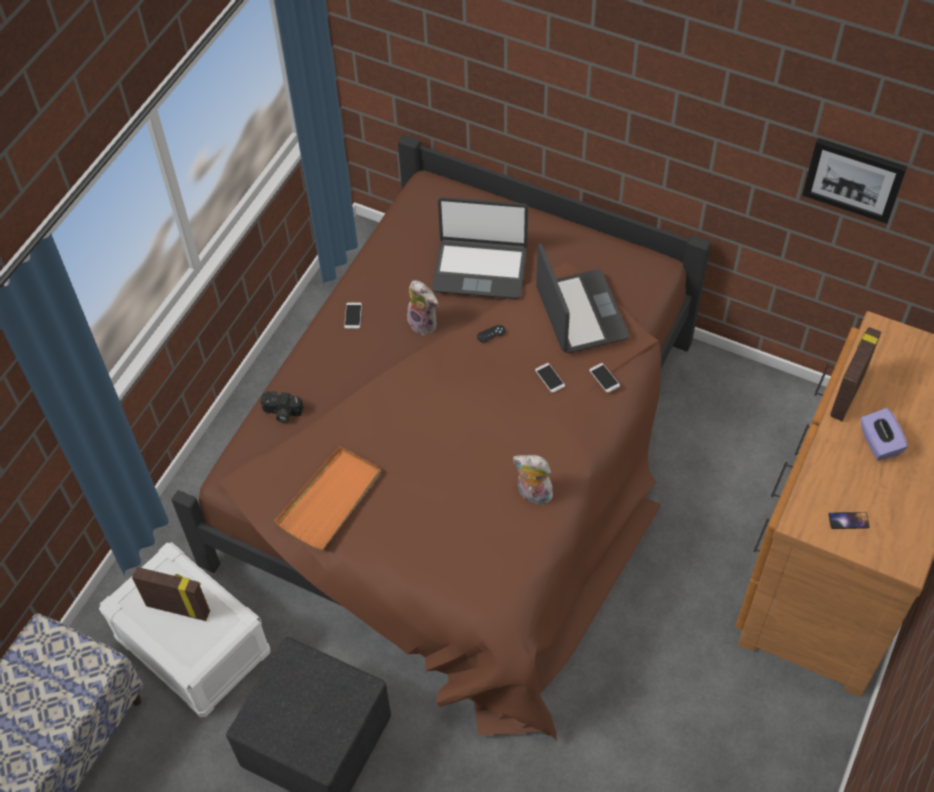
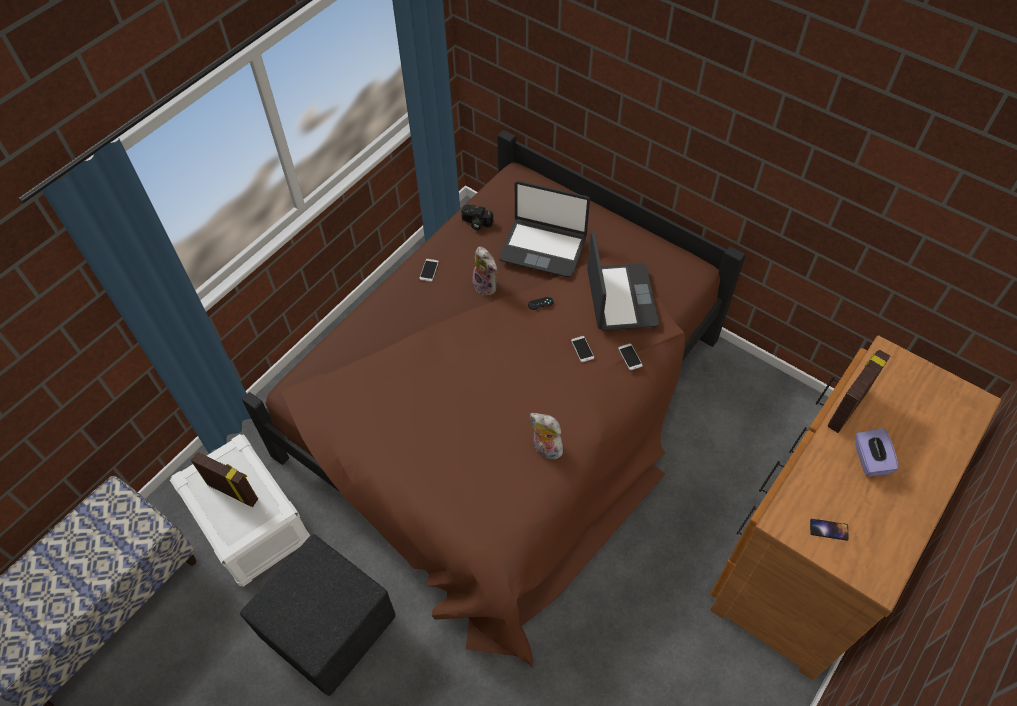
camera: 10 degrees right, 0 degrees up
camera [260,391,303,423] -> camera moved to [461,204,494,230]
orange tray [275,446,381,550] -> none
picture [802,138,907,224] -> none

